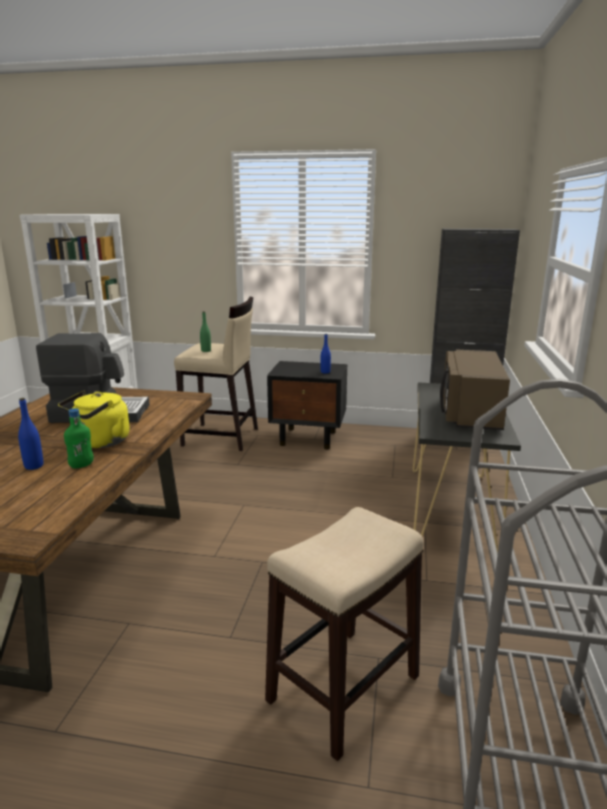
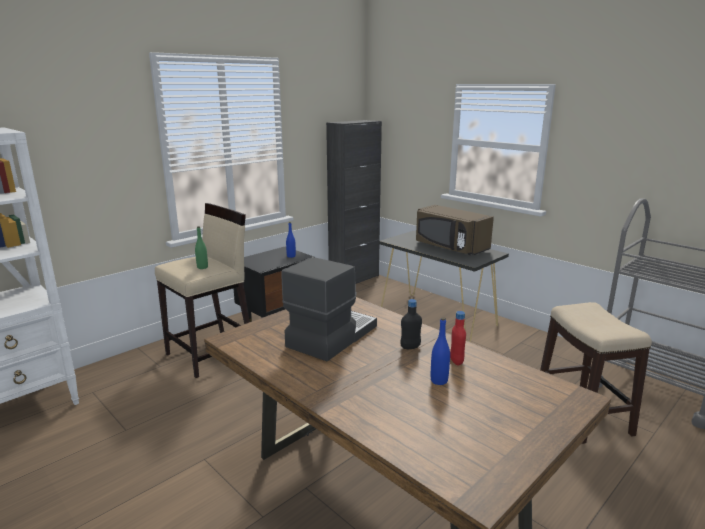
camera: 55 degrees left, 0 degrees up
yellow kettle [58,391,130,448] -> black bottle [400,299,422,349]
green bottle [64,408,94,469] -> red bottle [450,311,466,365]

